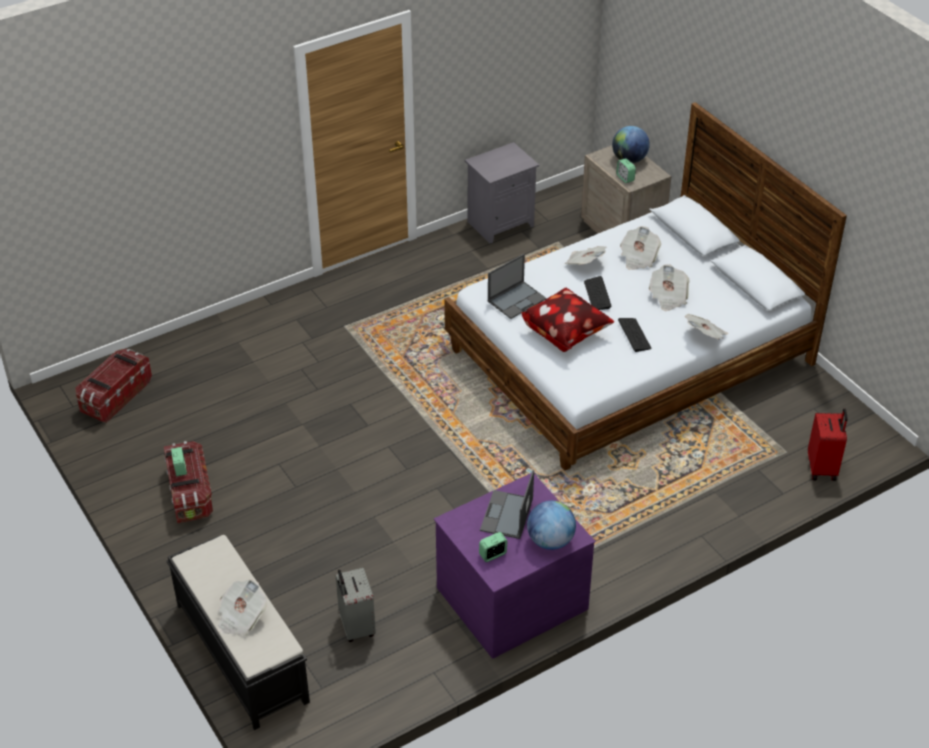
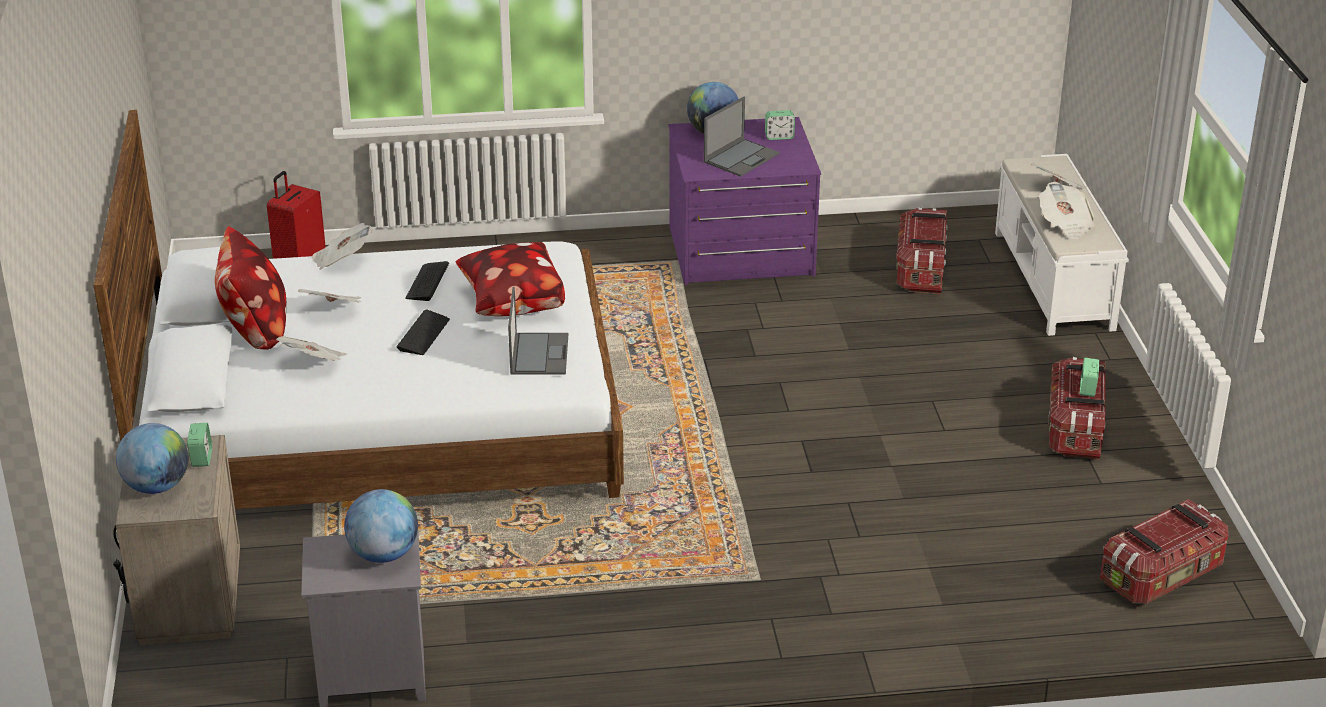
camera: 155 degrees left, 10 degrees down
black bench [167,535,310,730] -> white bench [995,154,1129,336]
grey suitcase [335,568,376,642] -> storage box [896,207,948,294]
laptop [488,254,546,319] -> laptop turned 105 degrees clockwise [508,287,568,375]
newspaper [565,246,607,265] -> newspaper moved to [1039,182,1096,240]
none -> pillow [215,226,287,350]
none -> globe [344,489,418,563]

